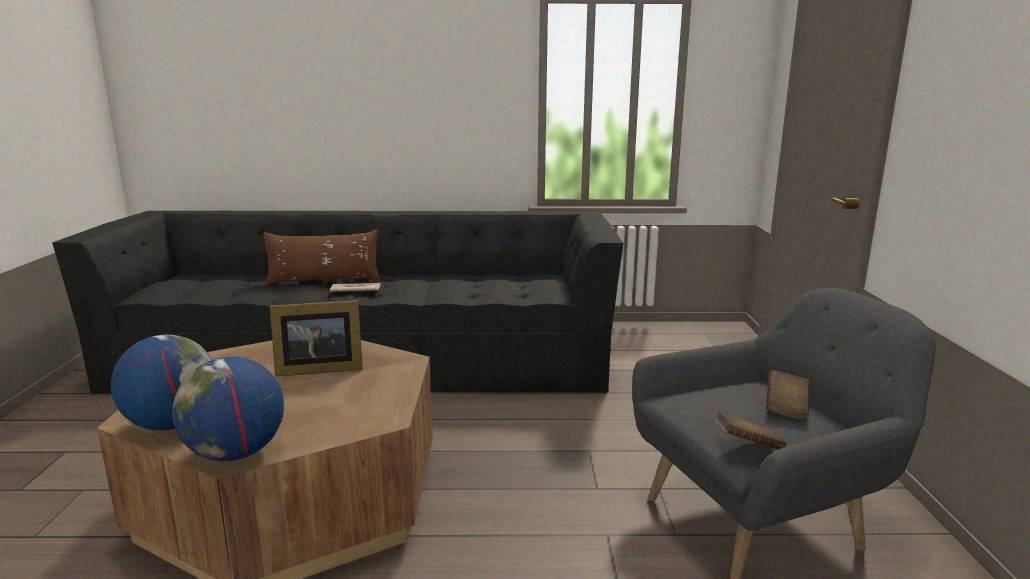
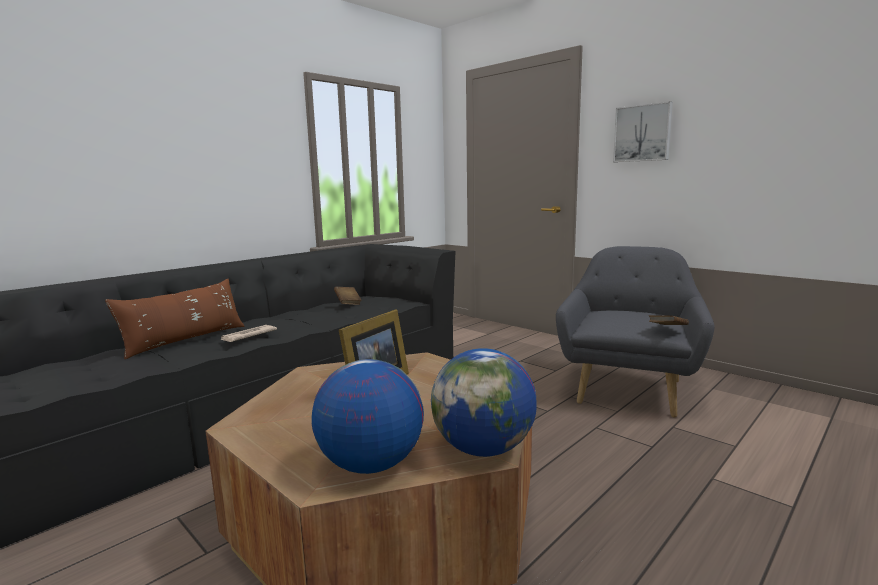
camera: 45 degrees left, 5 degrees down
brown book [766,370,809,420] -> brown book moved to [334,287,361,305]
none -> picture [613,101,673,162]

